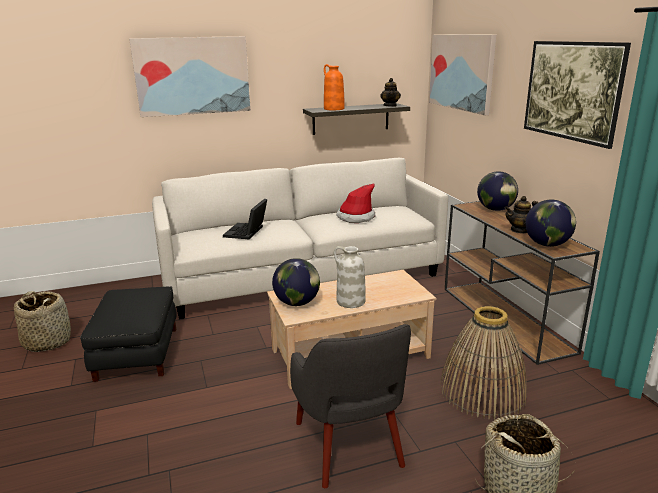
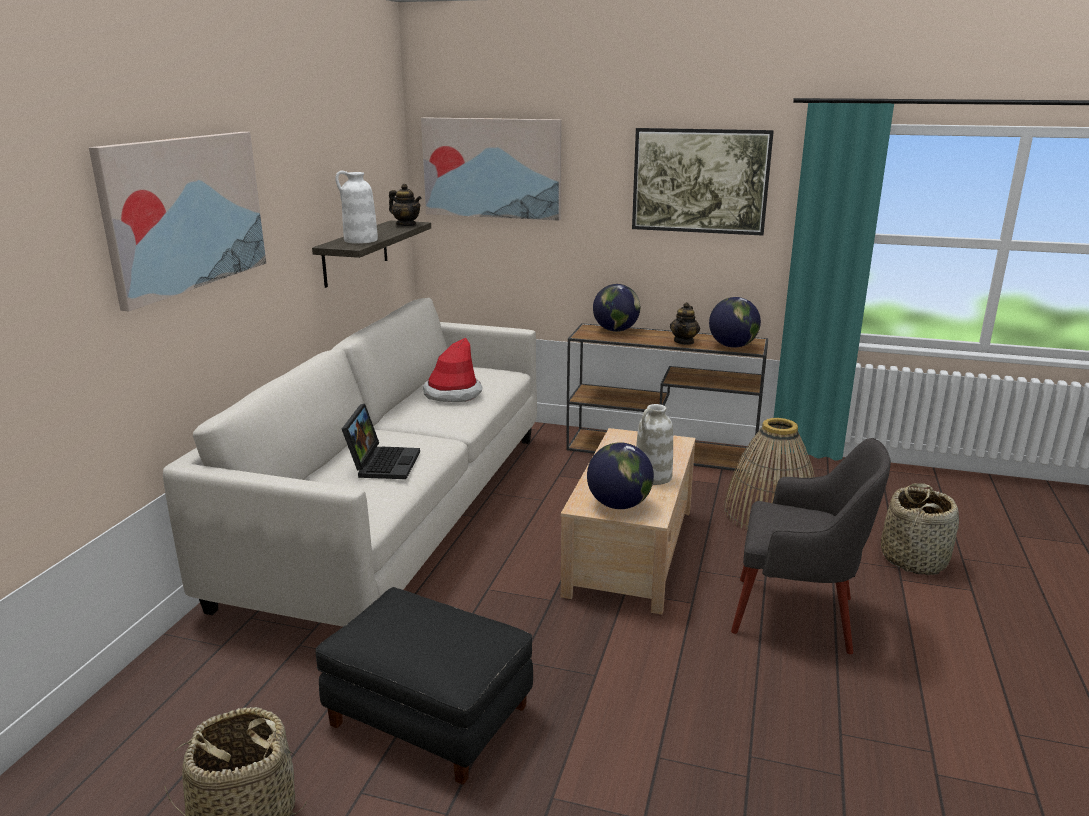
camera: 55 degrees left, 0 degrees up
laptop [223,199,267,239] -> laptop turned 135 degrees counterclockwise [342,404,420,479]
orange vase [324,64,345,110] -> white vase [335,171,378,244]

